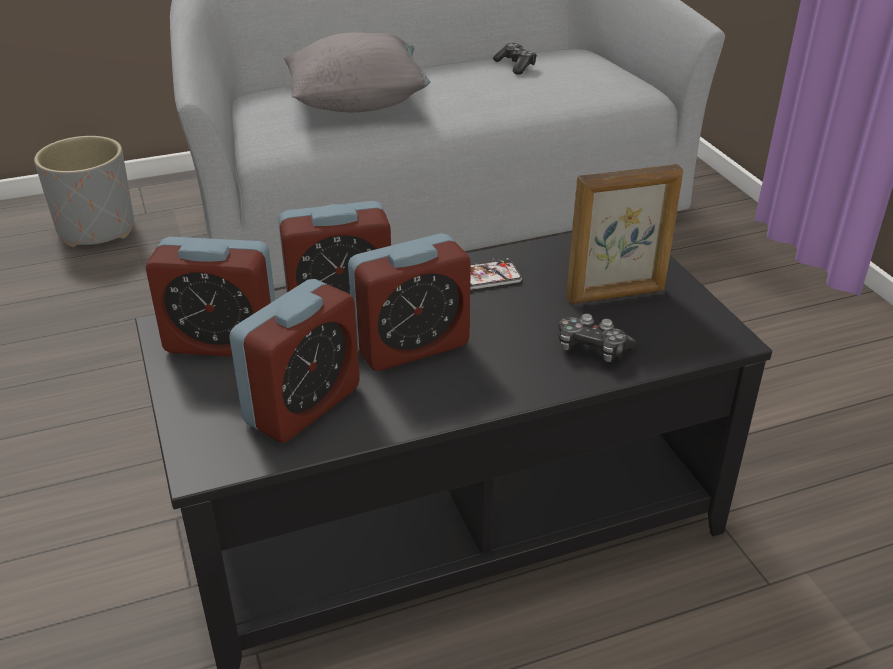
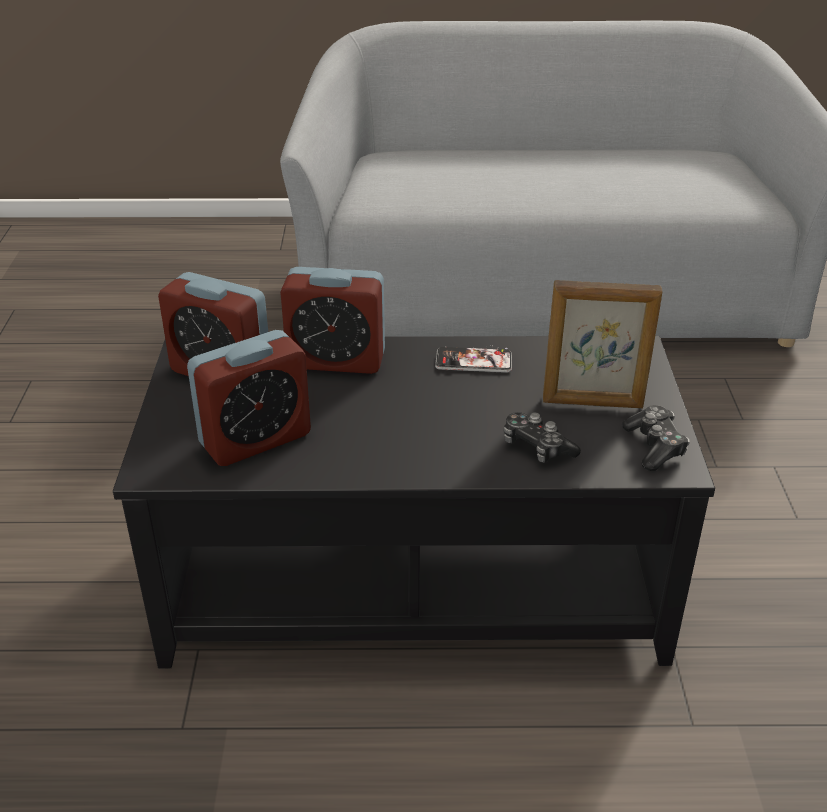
camera: 20 degrees right, 0 degrees up
grey planter [34,136,134,247] -> none
grey pillow [284,32,431,112] -> none
alarm clock [348,233,471,371] -> none
game controller [493,43,537,75] -> game controller moved to [622,405,690,471]

